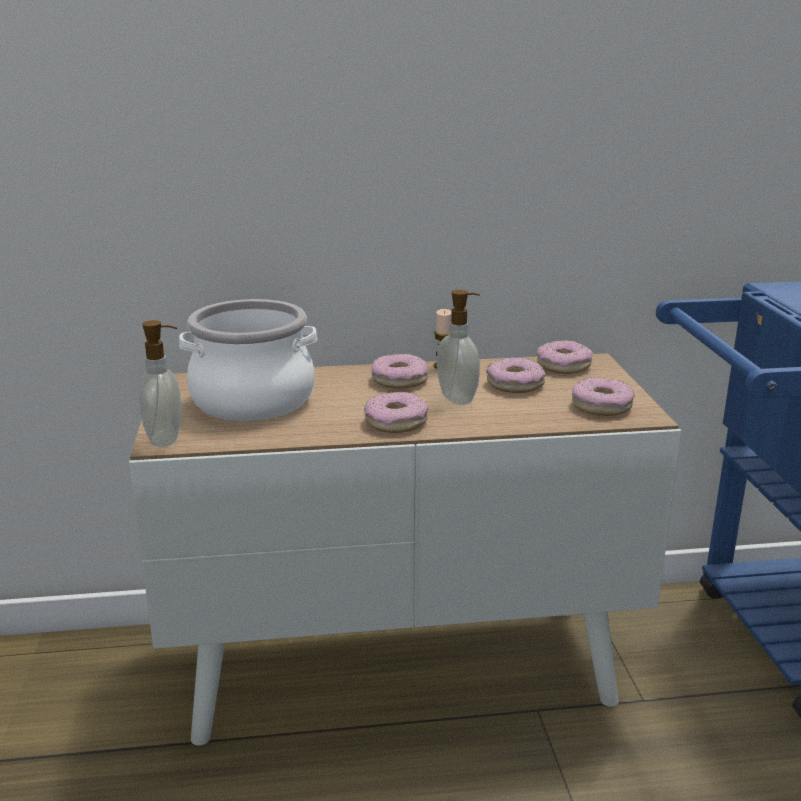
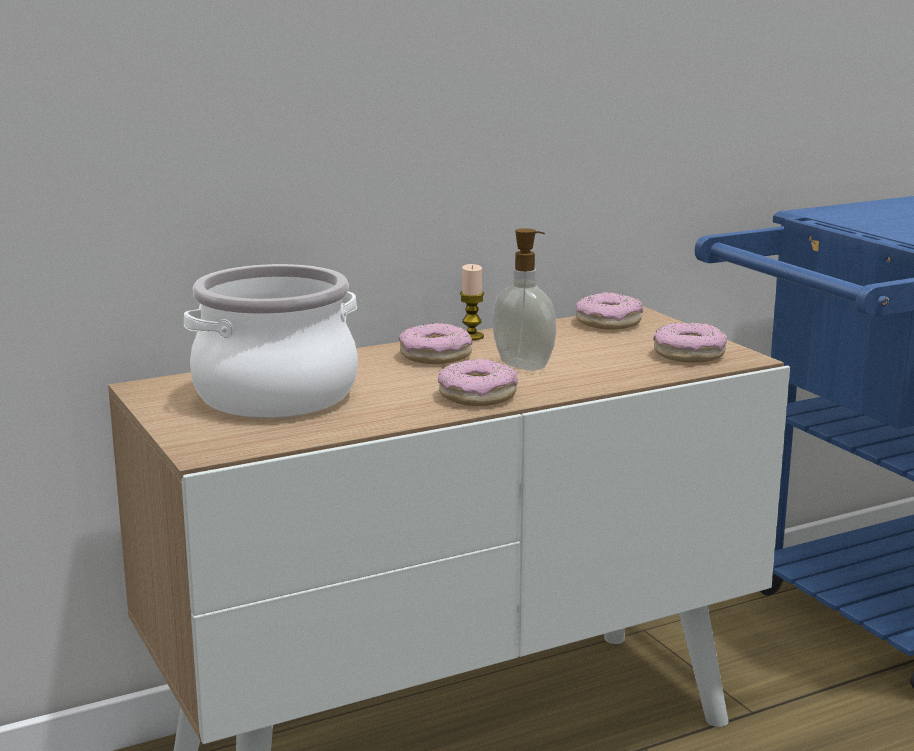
camera: 20 degrees left, 5 degrees down
soap dispenser [139,320,181,447] -> none
donut [486,357,546,393] -> none

